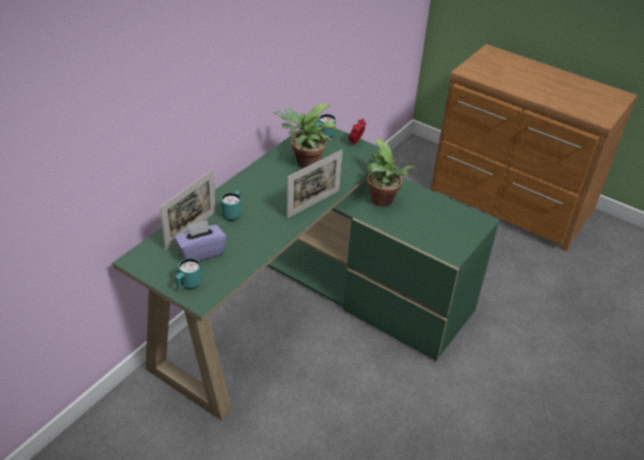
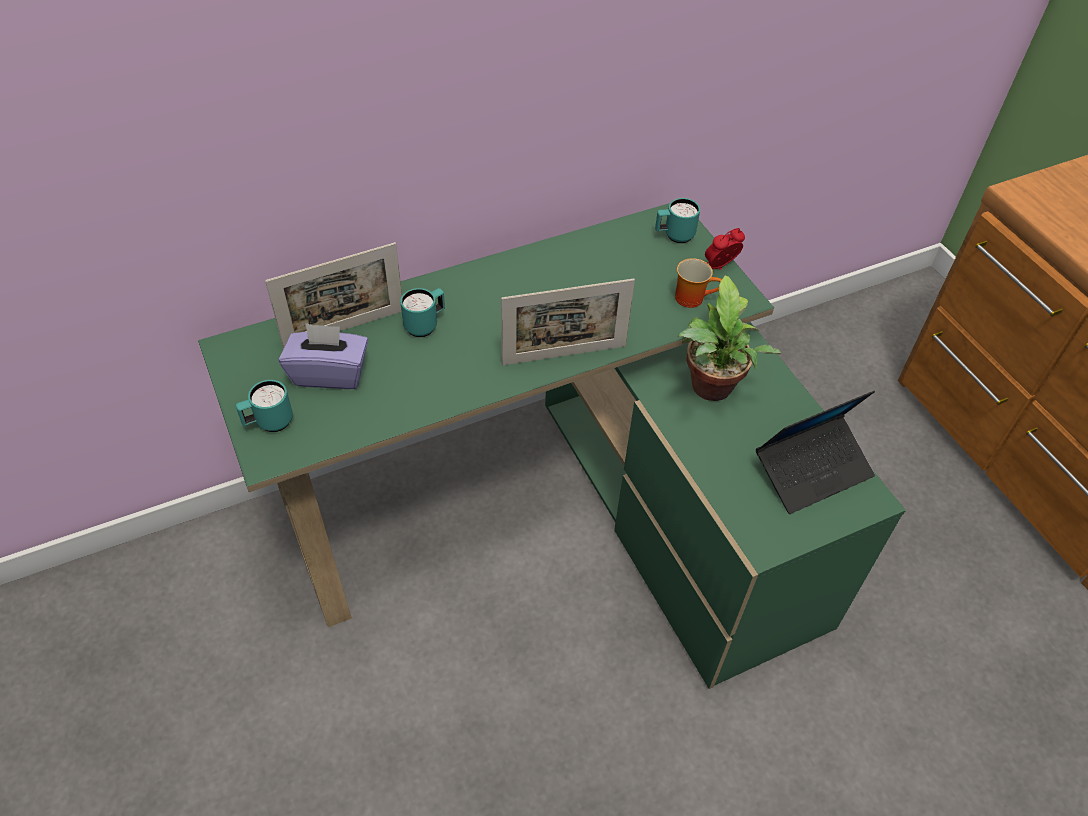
camera: 30 degrees right, 10 degrees up
potted plant [274,104,337,168] -> none
none -> mug [675,258,722,308]
none -> laptop [756,391,875,514]

